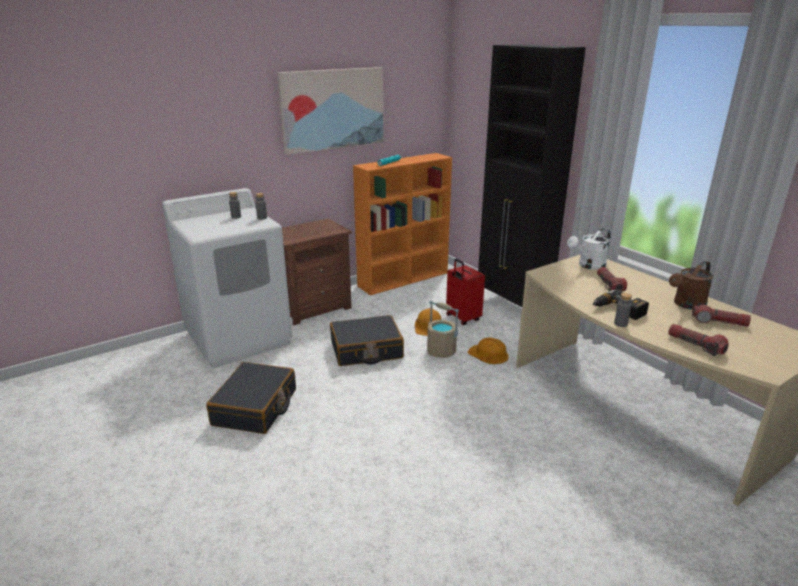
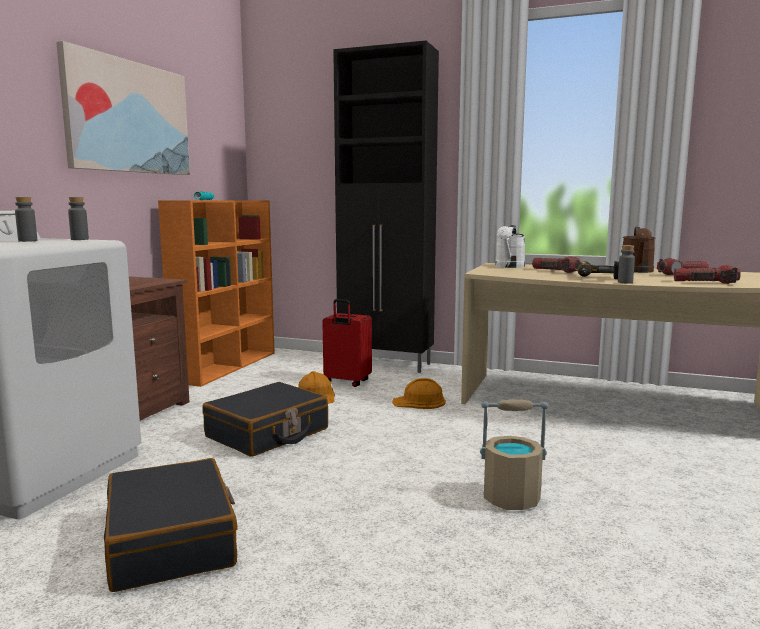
camera: 35 degrees left, 15 degrees down
beige bucket [427,300,459,358] -> beige bucket moved to [480,399,548,510]

